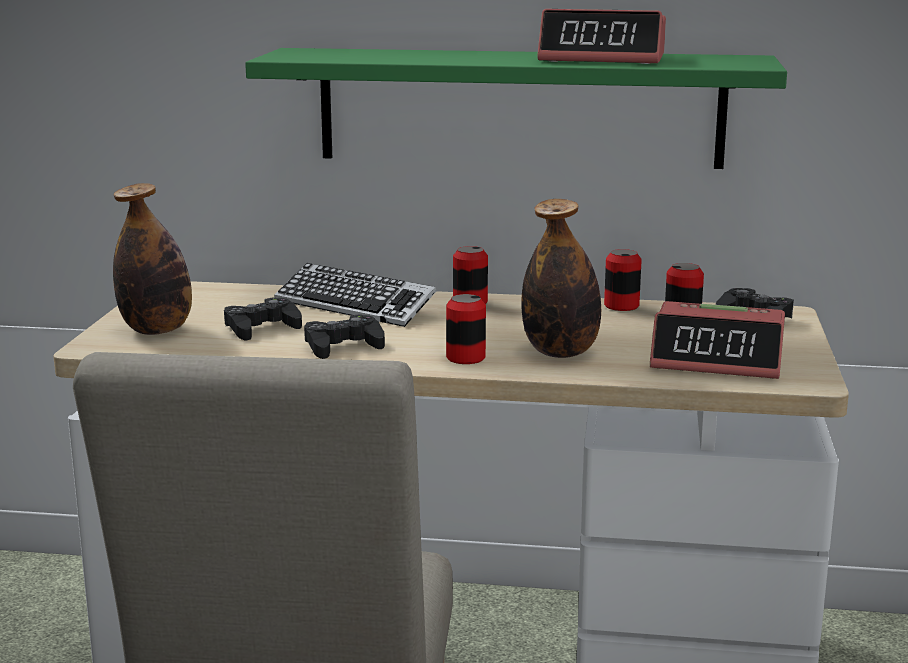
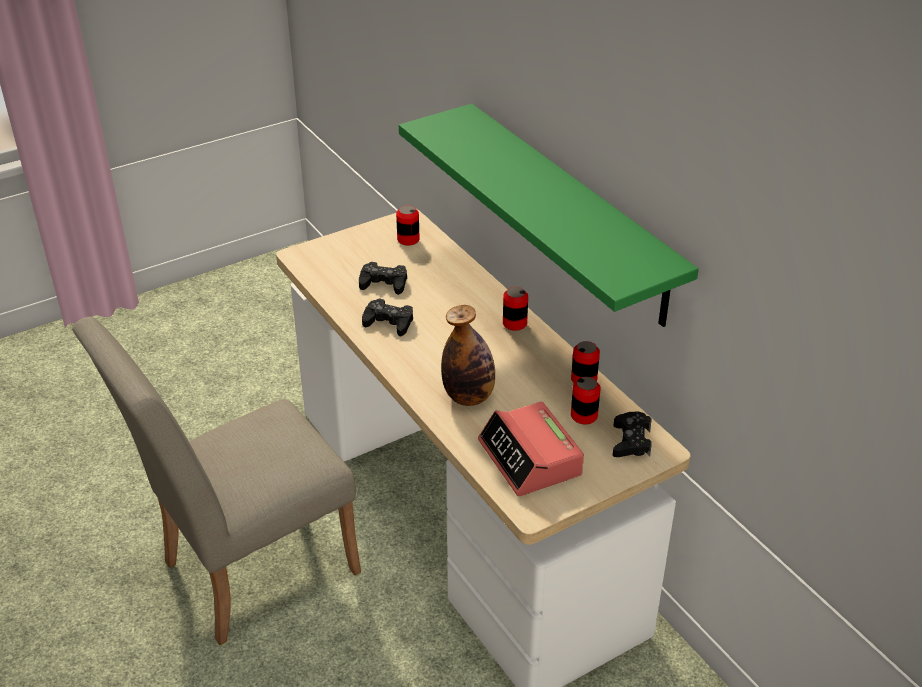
camera: 50 degrees right, 20 degrees up
bottle [113,183,192,335] -> none
keyboard [274,263,436,327] -> none
can [446,294,486,364] -> can moved to [396,205,420,246]
alarm clock [537,9,666,64] -> none

